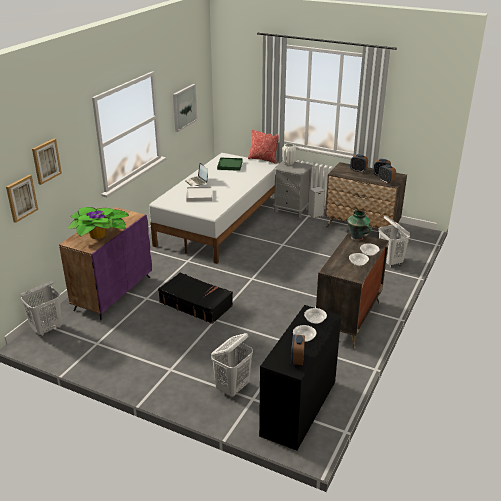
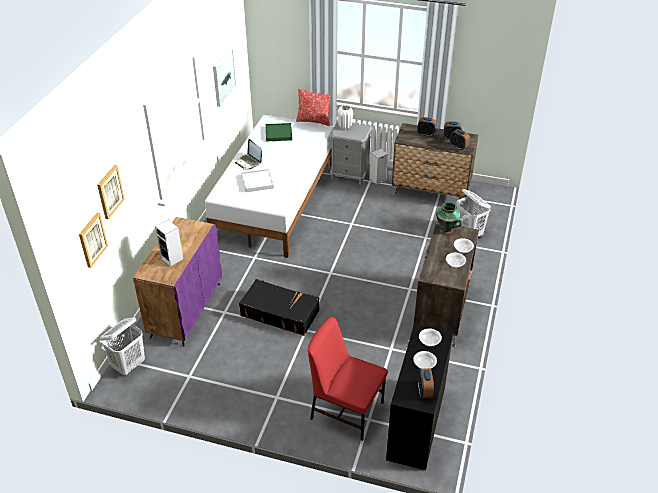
camera: 10 degrees left, 10 degrees up
potted plant [68,207,129,239] -> speaker [155,220,183,266]
white laundry basket [211,333,253,397] -> red chair [308,317,387,441]

